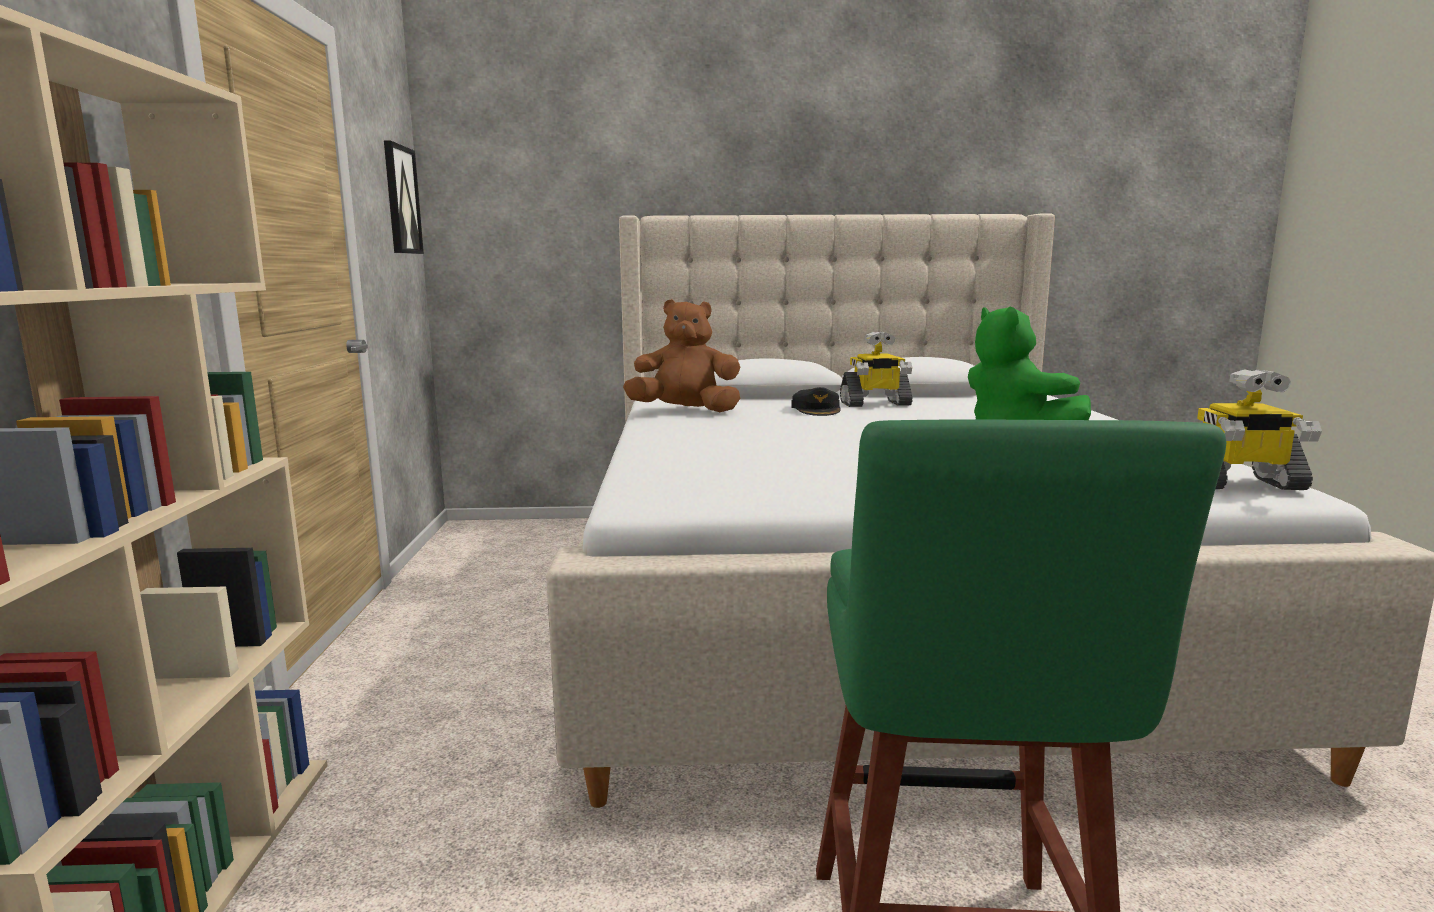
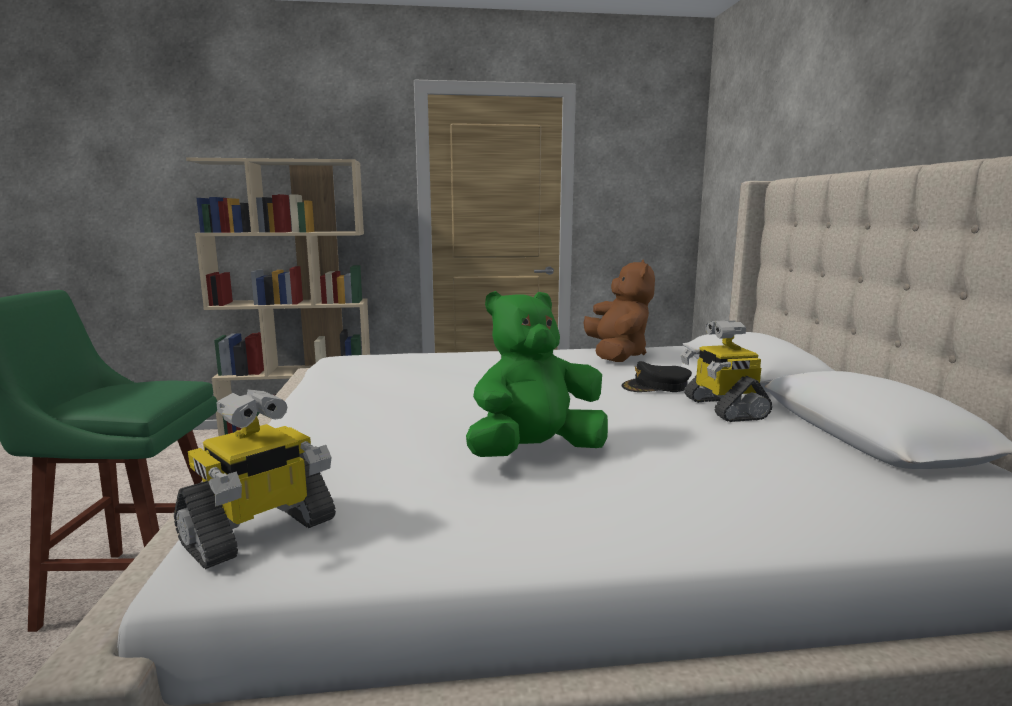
camera: 85 degrees right, 0 degrees up
picture [384,140,424,254] -> none
toy robot [1197,369,1322,490] -> toy robot turned 135 degrees counterclockwise [174,389,336,569]

